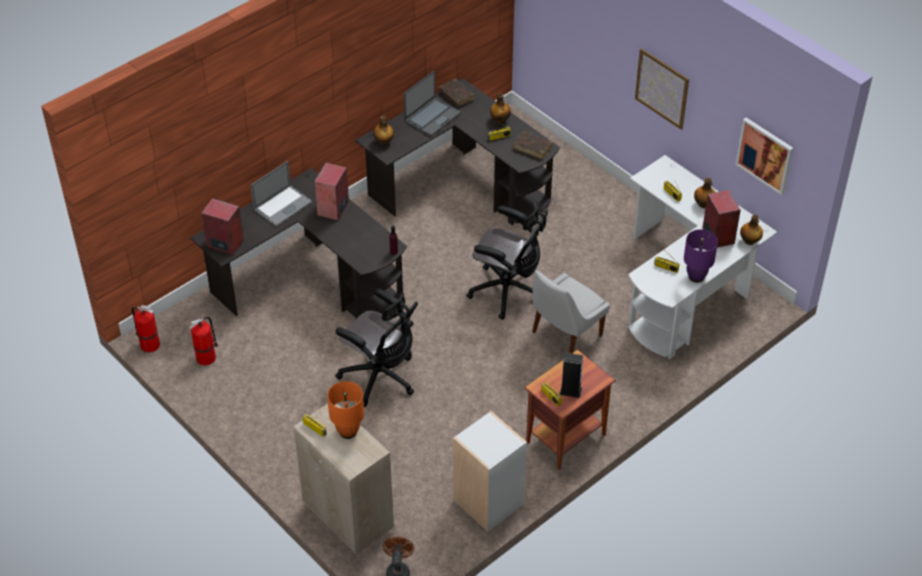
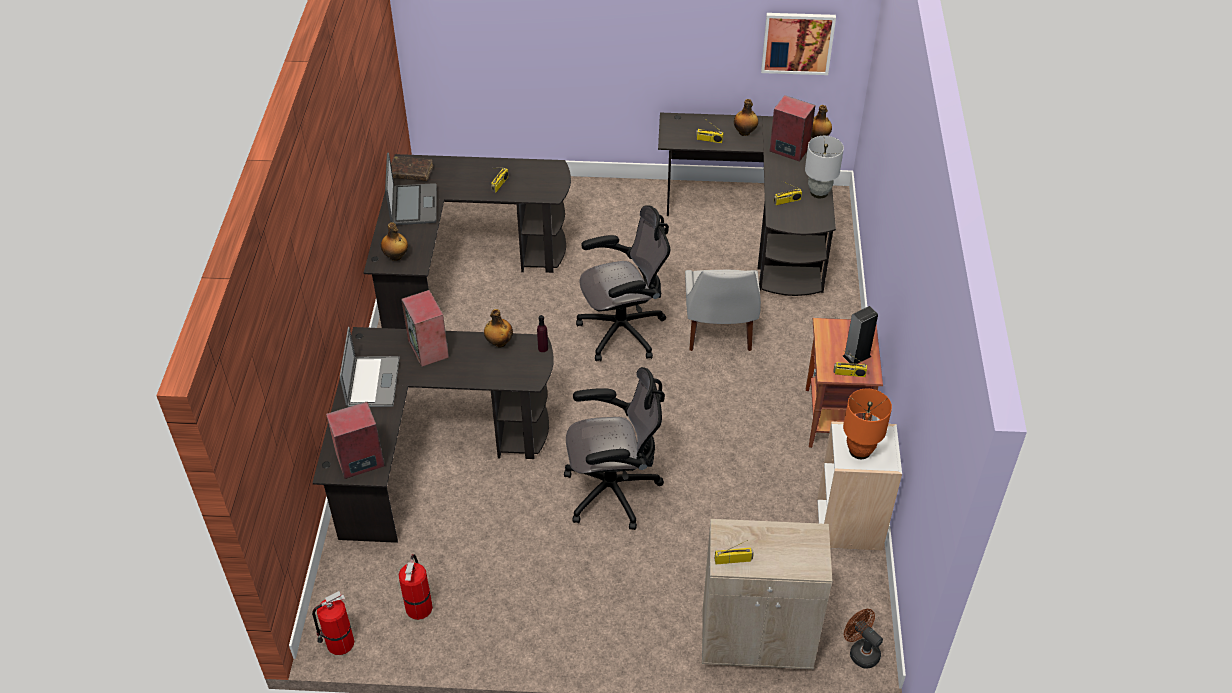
camera: 45 degrees left, 0 degrees up
orange table lamp [327,381,364,439] -> orange table lamp moved to [843,389,892,459]
bottle [490,93,511,124] -> bottle moved to [484,309,513,347]
brown book [513,131,553,159] -> none
white desk [628,155,777,359] -> black desk [658,113,836,296]
picture [635,48,689,130] -> none
purple table lamp [684,229,718,283] -> white table lamp [805,136,844,198]

